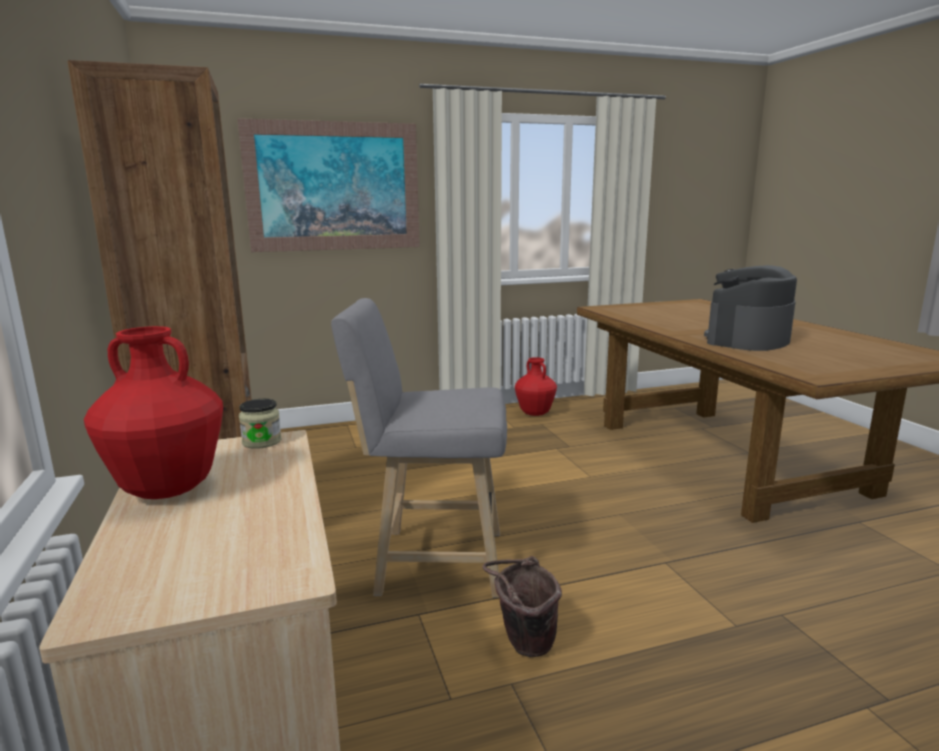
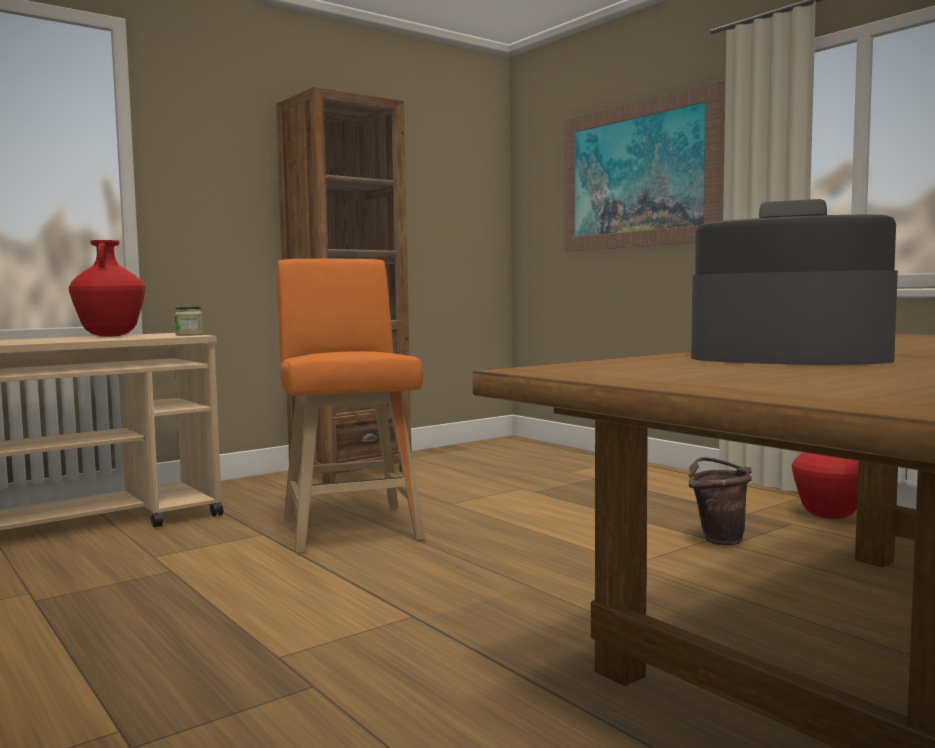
camera: 70 degrees right, 10 degrees down
grey stool [331,298,507,598] -> orange stool [277,259,425,553]
brown bucket [482,556,562,657] -> brown bucket moved to [689,457,752,545]

